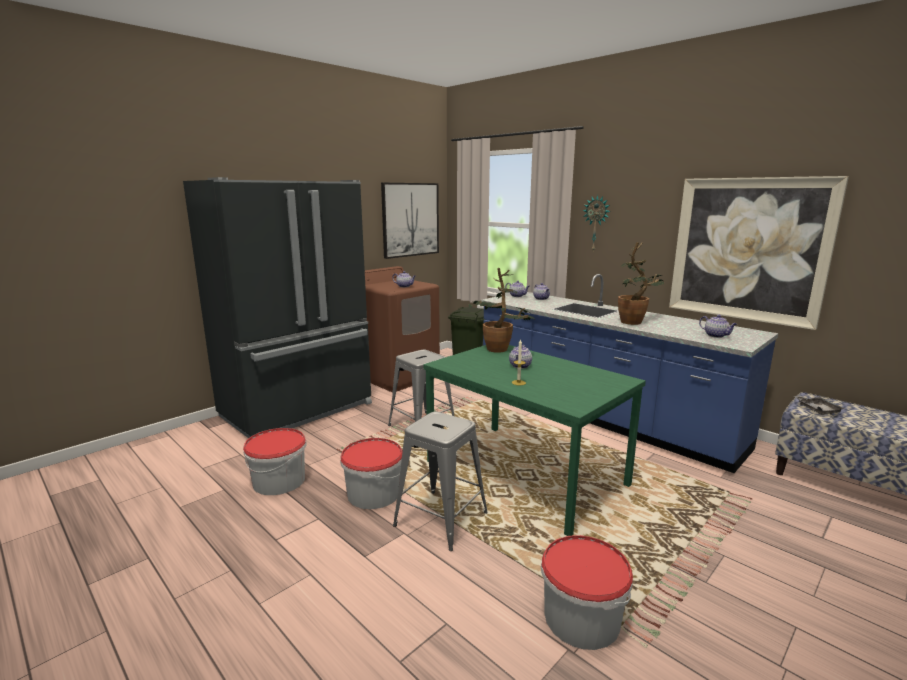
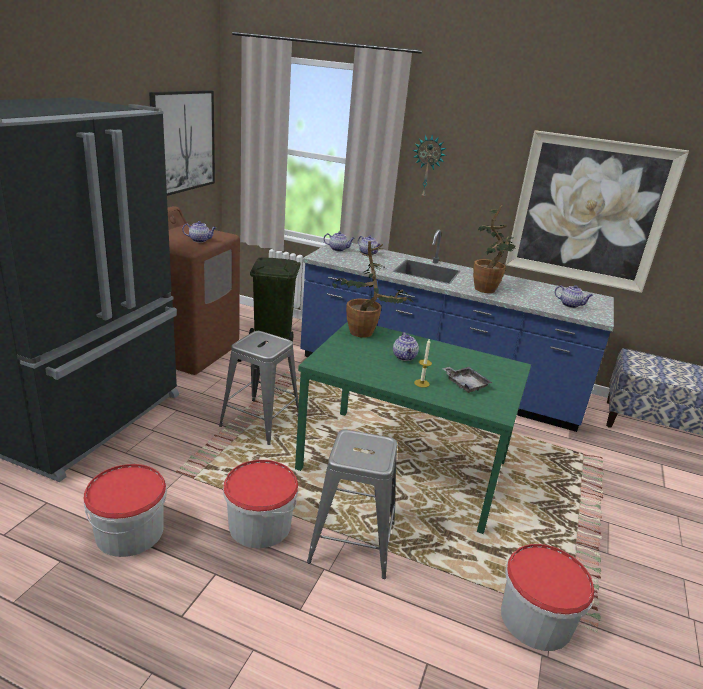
camera: 25 degrees left, 10 degrees up
grey tray [794,396,845,415] -> grey tray moved to [442,367,492,393]

